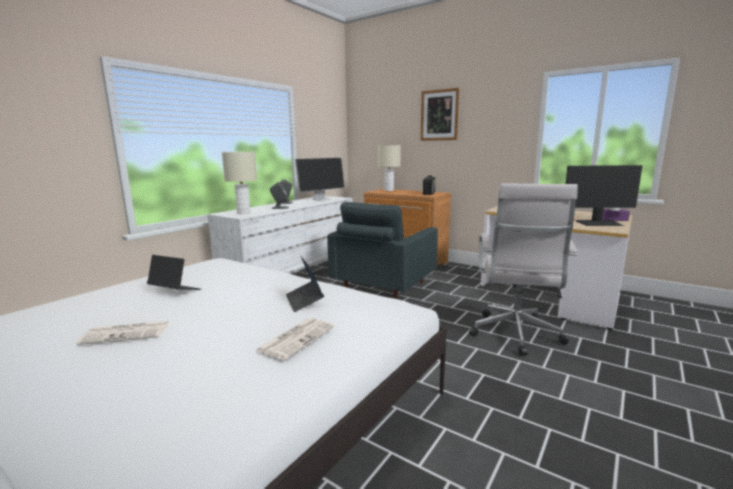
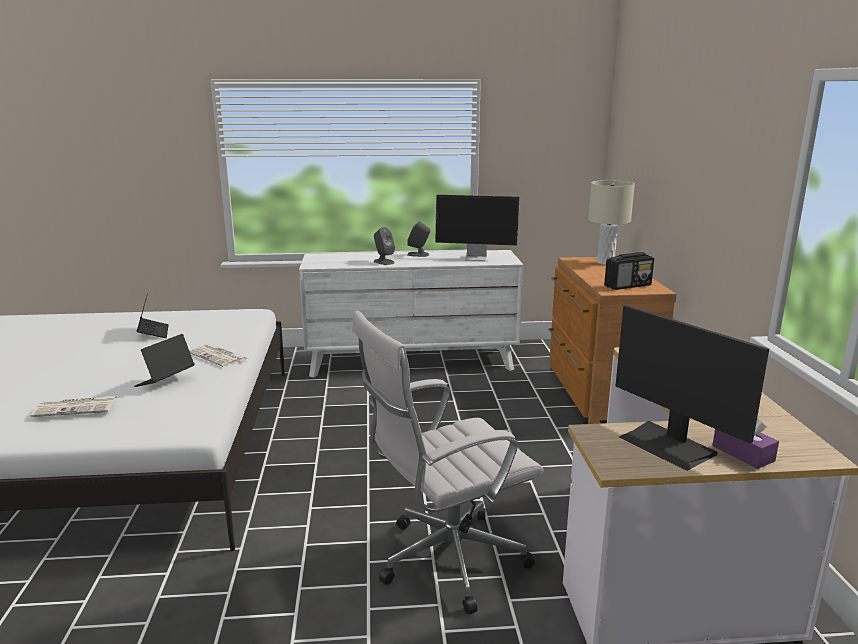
camera: 50 degrees right, 5 degrees up
newspaper [76,321,169,345] -> newspaper moved to [189,344,248,367]
beige table lamp [222,152,257,214] -> none
grey armchair [327,202,438,299] -> none
picture [421,88,459,141] -> none

